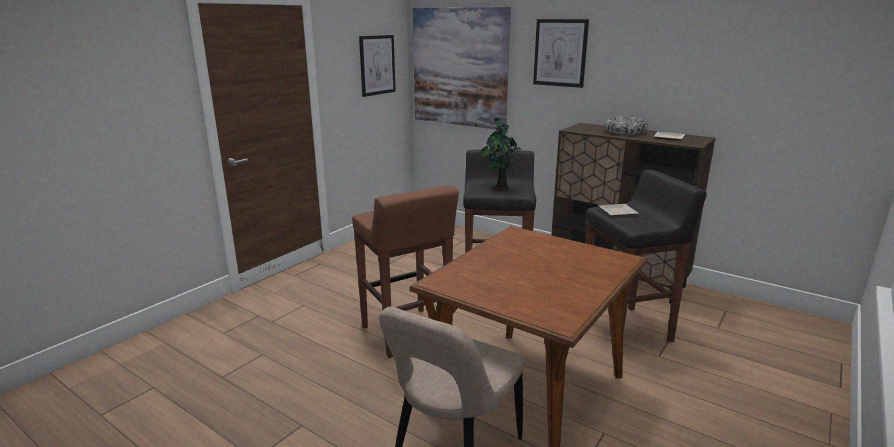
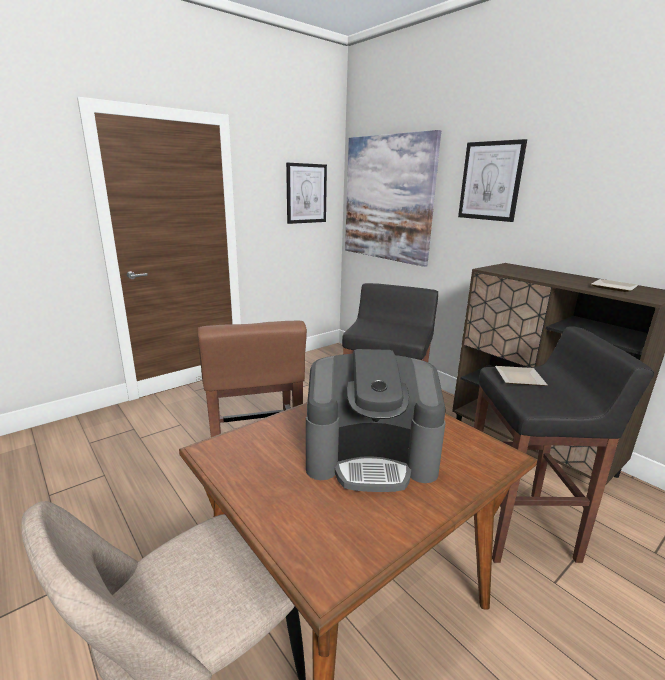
camera: 15 degrees right, 0 degrees up
potted plant [480,118,521,190] -> none
bowl [605,116,648,135] -> none
none -> coffee machine [306,349,446,492]

